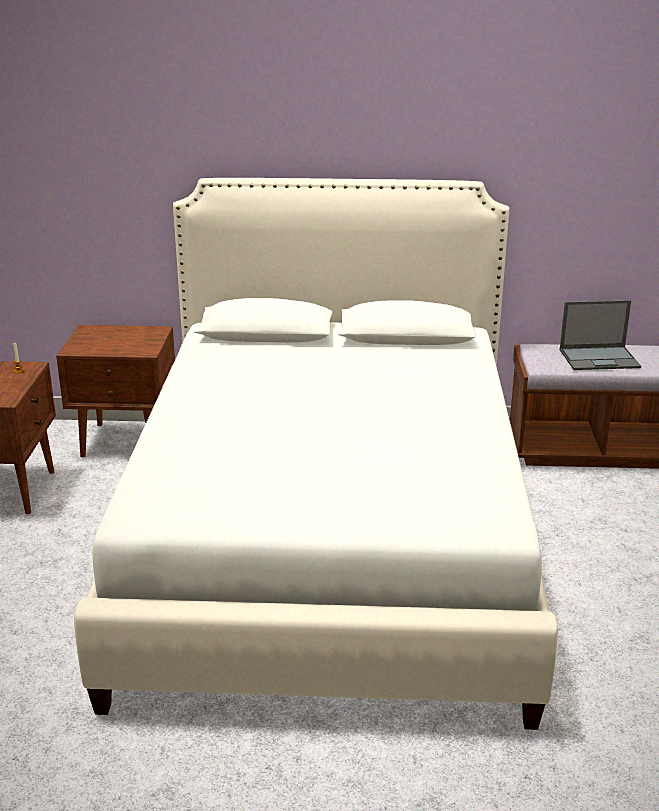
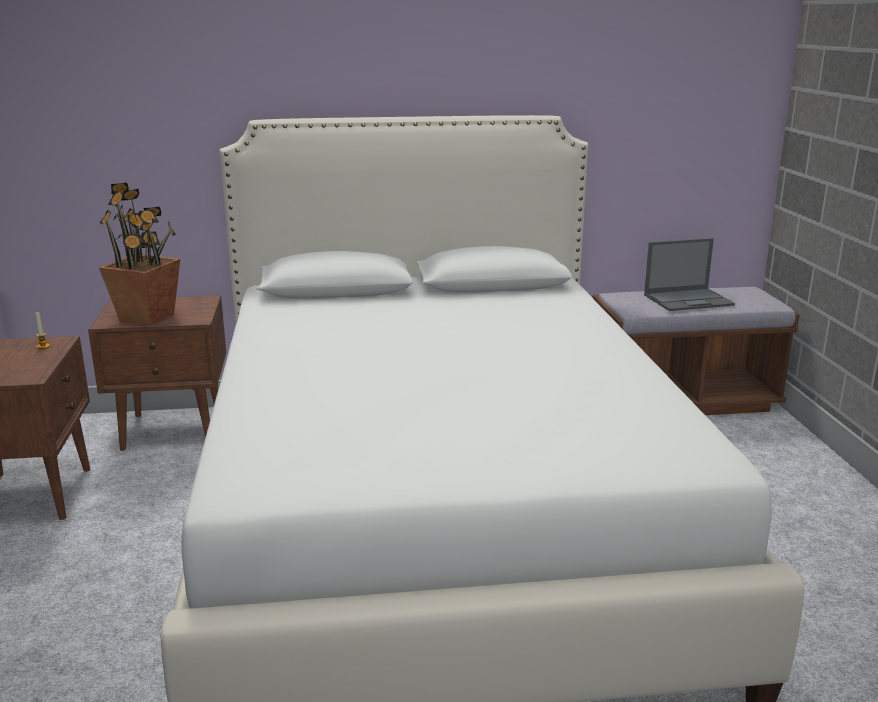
camera: 10 degrees left, 5 degrees down
none -> potted plant [99,183,180,325]

